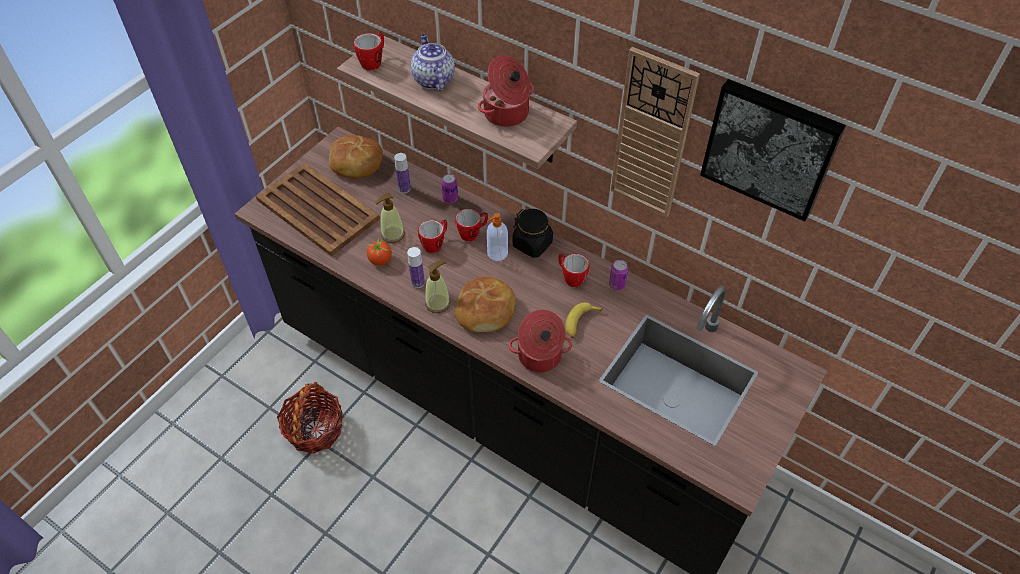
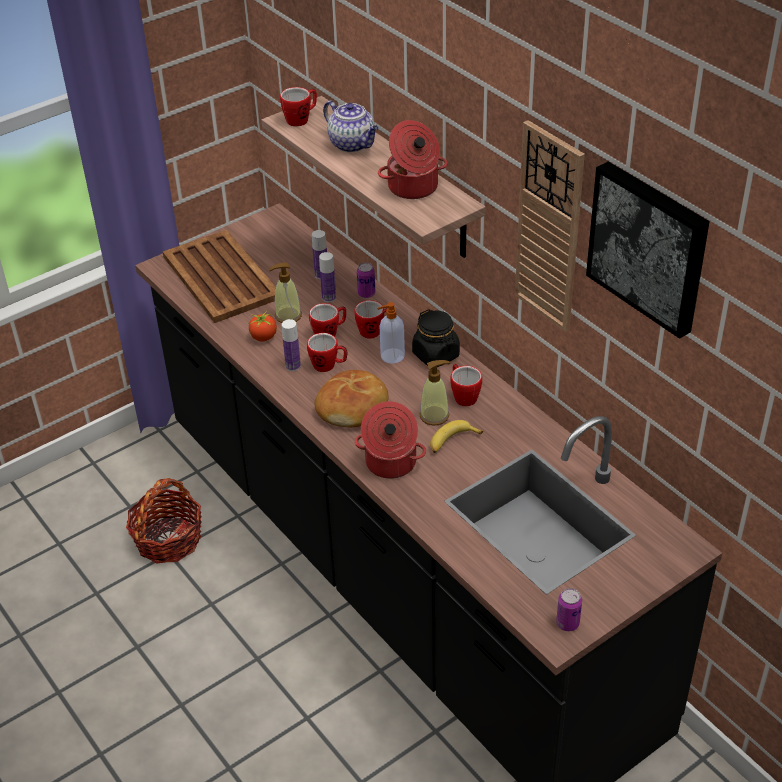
camera: 20 degrees right, 10 degrees down
bread [329,135,383,178] -> none
teapot [411,34,455,91] -> teapot turned 135 degrees clockwise [323,100,379,153]
soap dispenser [425,261,450,313] -> soap dispenser moved to [420,360,450,426]
can [609,260,628,290] -> can moved to [556,588,582,631]
none -> mug [307,333,347,372]
none -> bottle [319,252,336,302]

